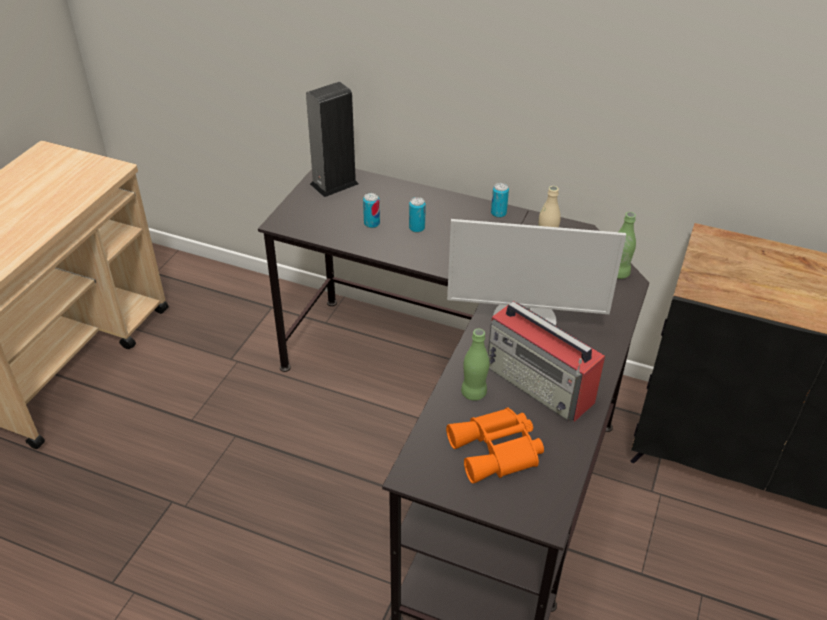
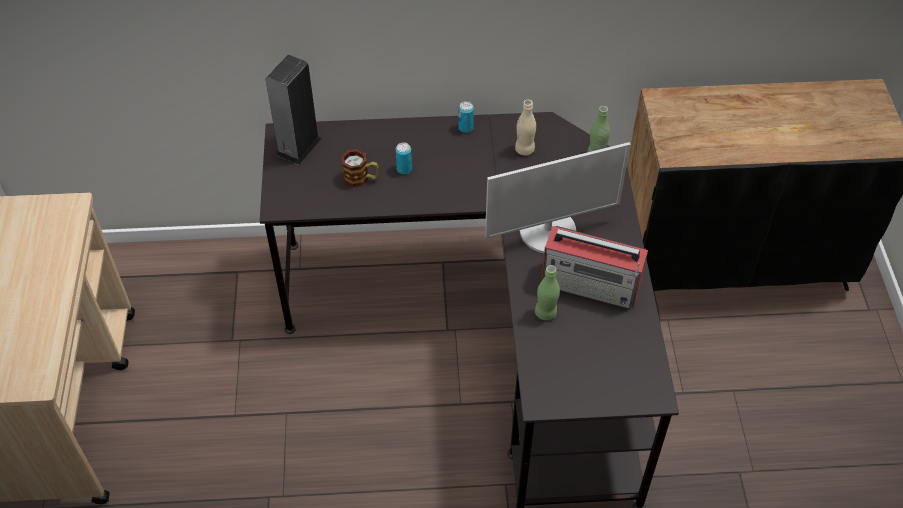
camera: 25 degrees left, 10 degrees up
can [363,193,380,228] -> mug [341,149,379,187]
orange binoculars [446,407,544,484] -> none

